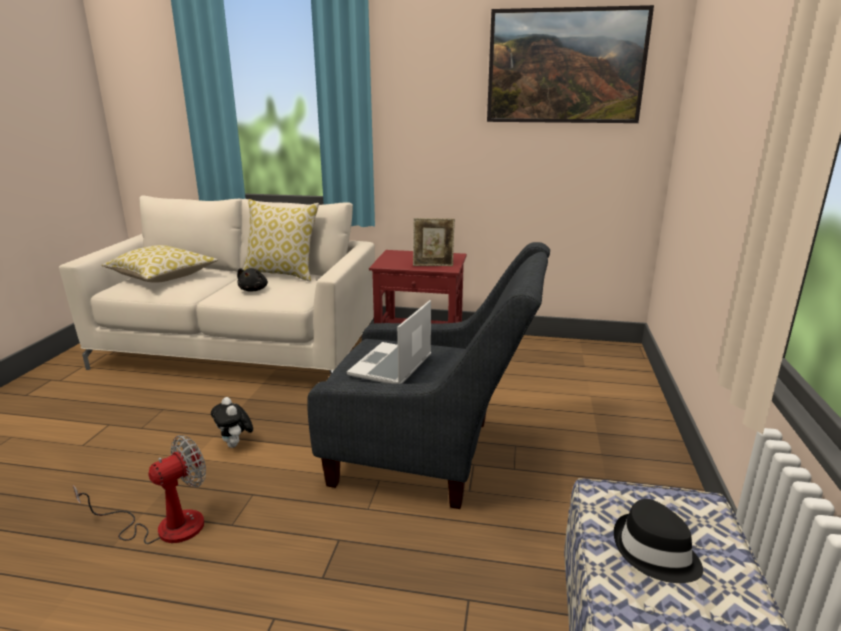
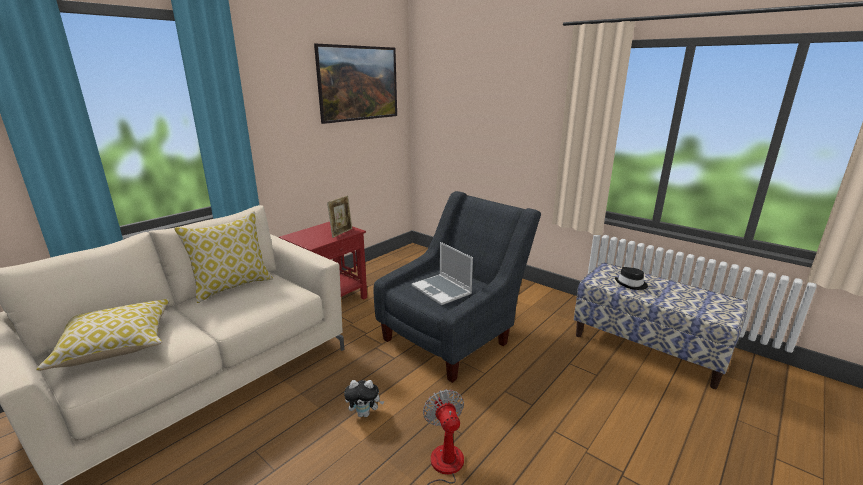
camera: 60 degrees left, 0 degrees up
black plush toy [237,268,268,292] -> none

